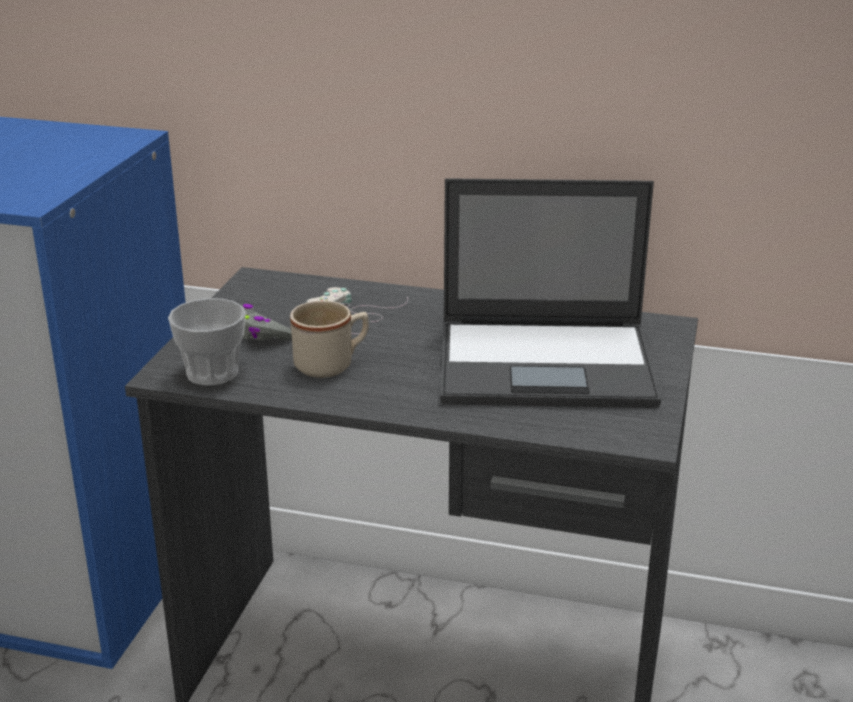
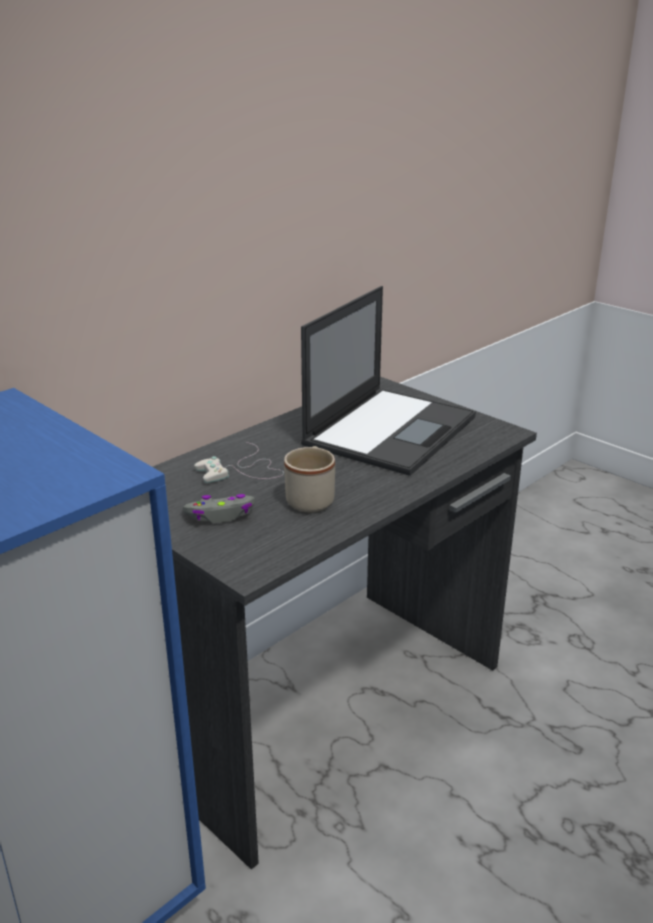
camera: 60 degrees left, 0 degrees up
cup [168,298,246,386] -> none

